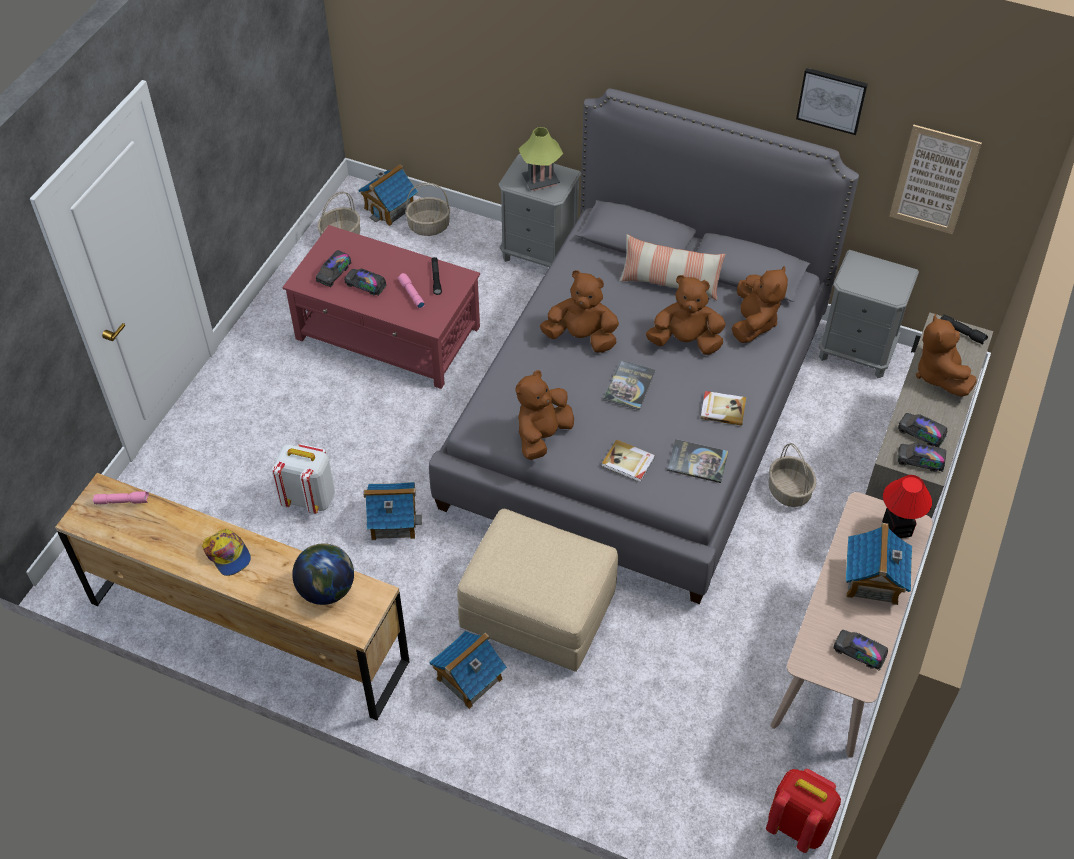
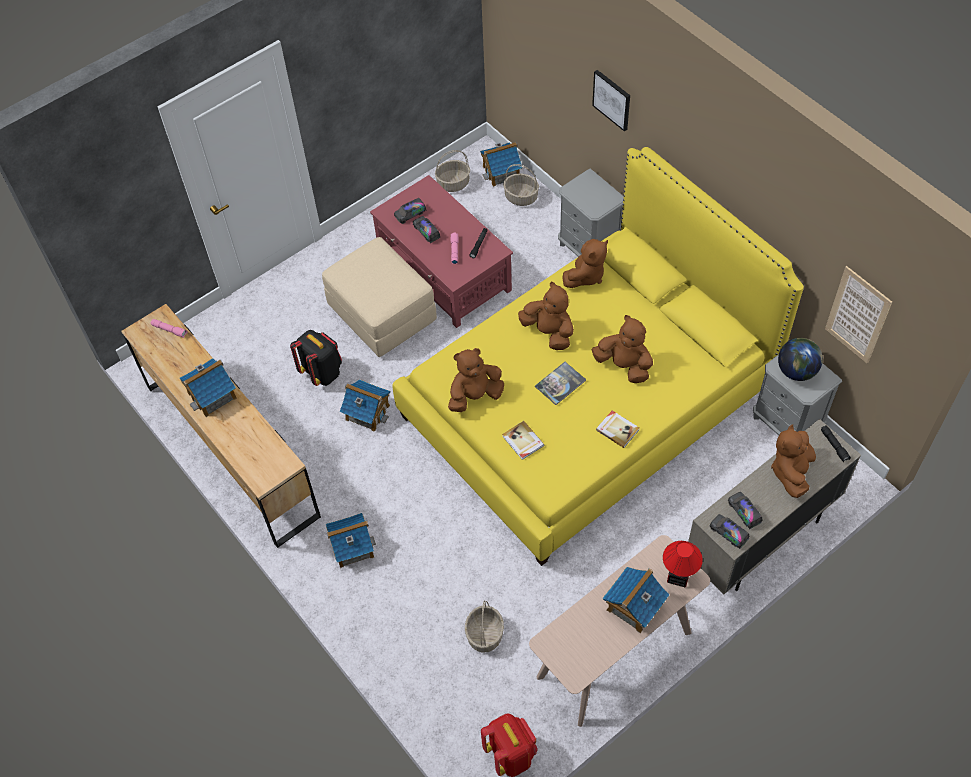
camera: 30 degrees right, 5 degrees up
cap [202,529,251,576] -> toy house [180,358,237,417]
white backpack [272,444,335,514] -> black backpack [290,330,342,386]
globe [292,543,354,605] -> globe moved to [778,338,823,381]
grey bed [429,88,859,604] -> yellow bed [392,147,804,566]
beige ottoman [457,509,618,672] -> beige ottoman moved to [322,237,437,357]
table lamp [519,127,563,191] -> none
pillow [619,234,725,300] -> none
book [667,439,729,483] -> none
brown plush toy [731,266,788,343] -> brown plush toy moved to [562,239,608,288]
basket [769,443,816,507] -> basket moved to [465,600,504,653]
picture [796,68,868,135] -> picture moved to [592,70,630,131]
toy truck [833,630,888,670] -> none

